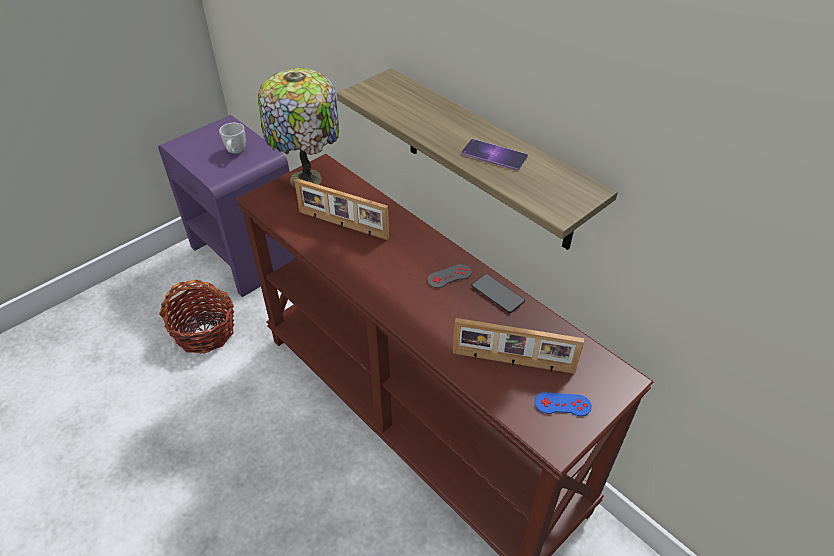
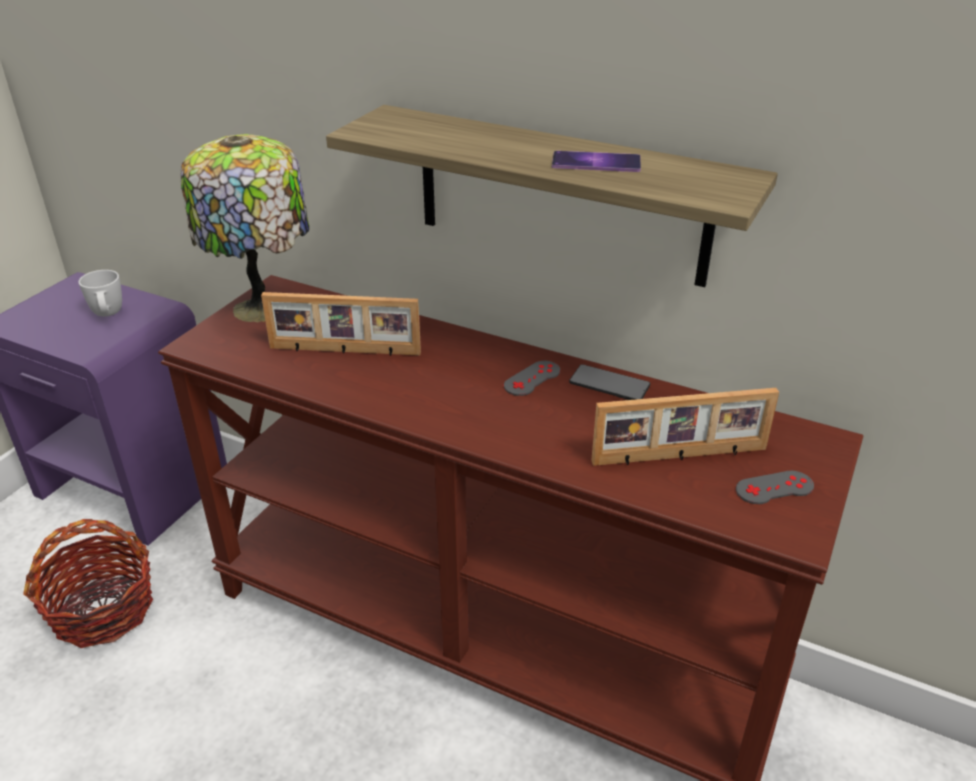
camera: 20 degrees left, 10 degrees down
blue game controller [534,392,592,416] -> grey game controller [736,471,814,504]

